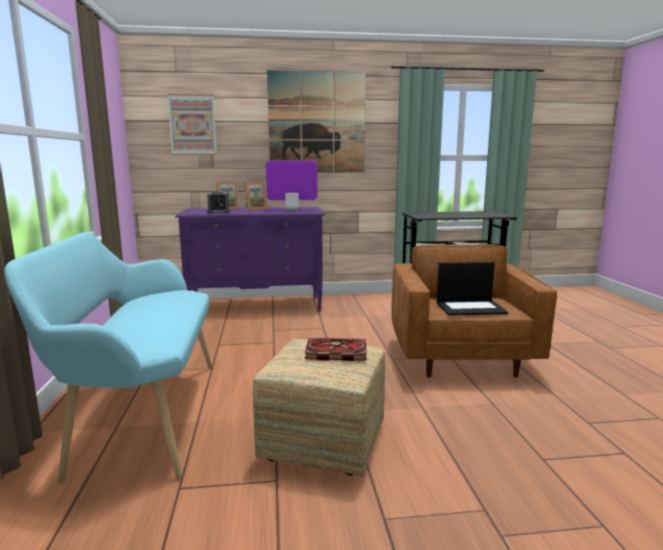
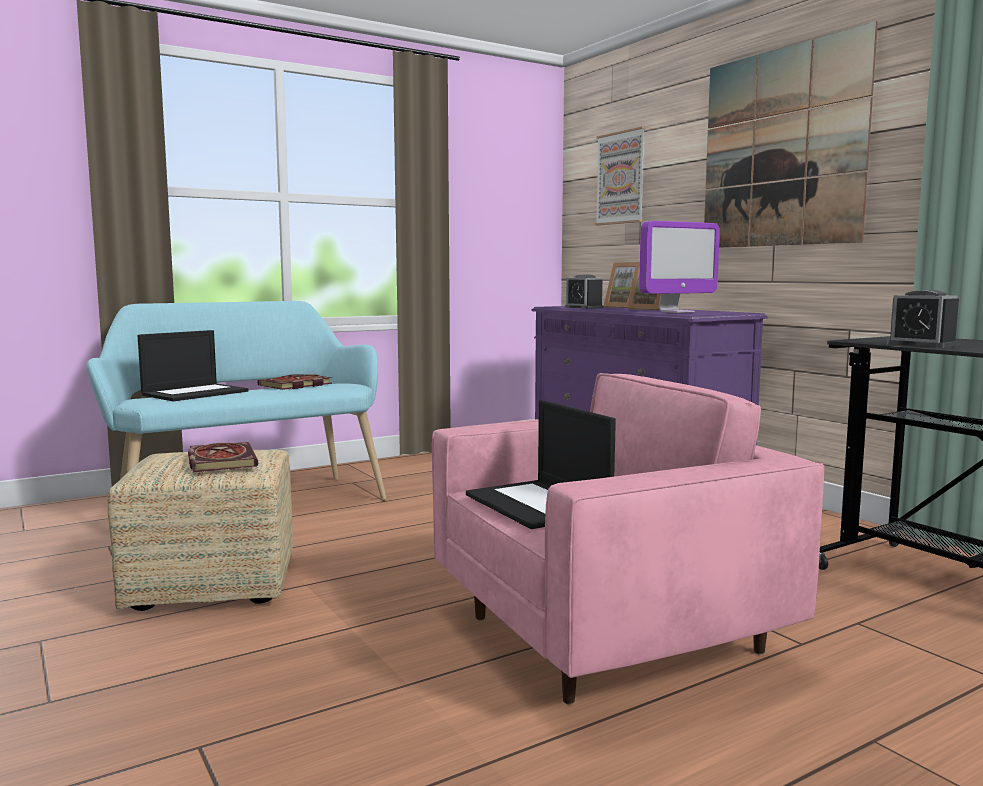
camera: 65 degrees right, 5 degrees down
monitor [266,161,317,211] -> monitor turned 90 degrees clockwise [639,221,720,313]
brown armchair [392,244,557,378] -> pink armchair [432,373,824,705]
none -> laptop [137,330,249,401]
none -> book [257,374,332,390]
none -> alarm clock [886,290,959,348]

